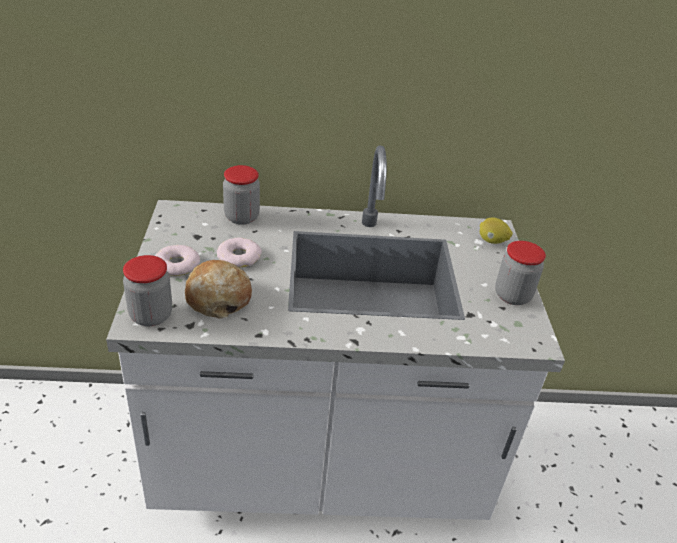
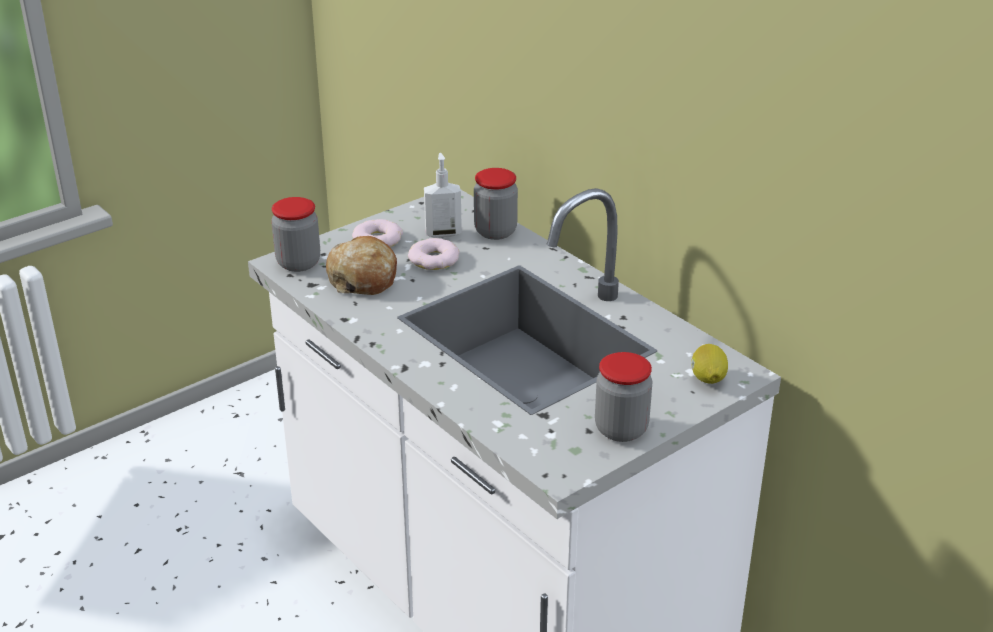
camera: 55 degrees right, 5 degrees down
none -> soap dispenser [424,153,462,238]

